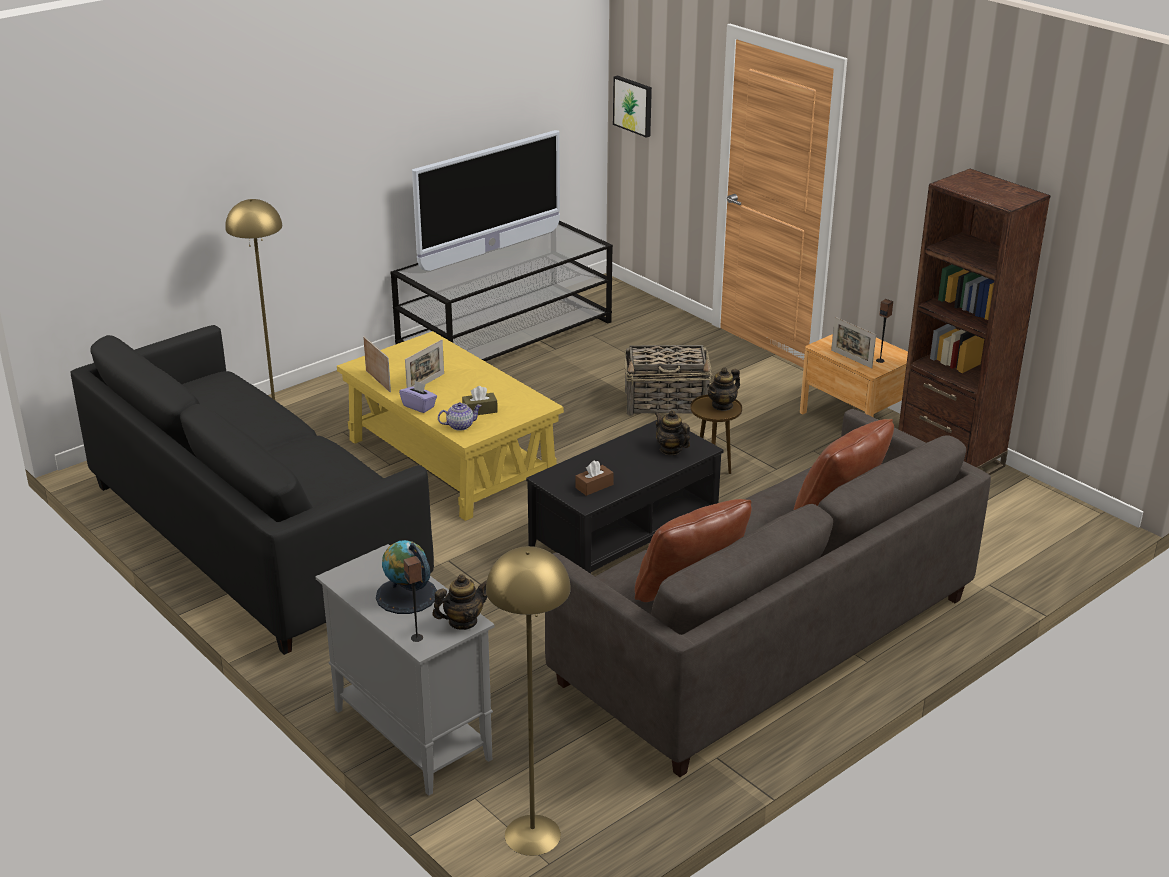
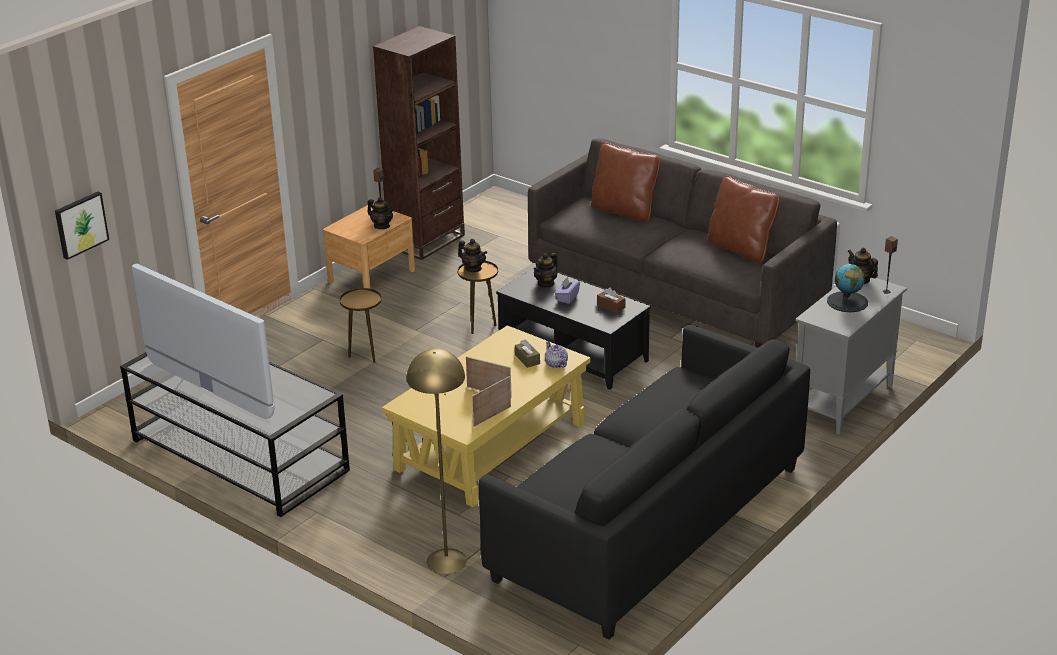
camera: 100 degrees left, 0 degrees up
purple tissue box [399,380,437,413] -> purple tissue box moved to [555,277,580,304]
yellow floor lamp [486,546,571,856] -> none
basket [624,345,712,415] -> brown side table [339,288,382,363]
picture frame [831,317,876,368] -> teapot [367,197,394,229]

